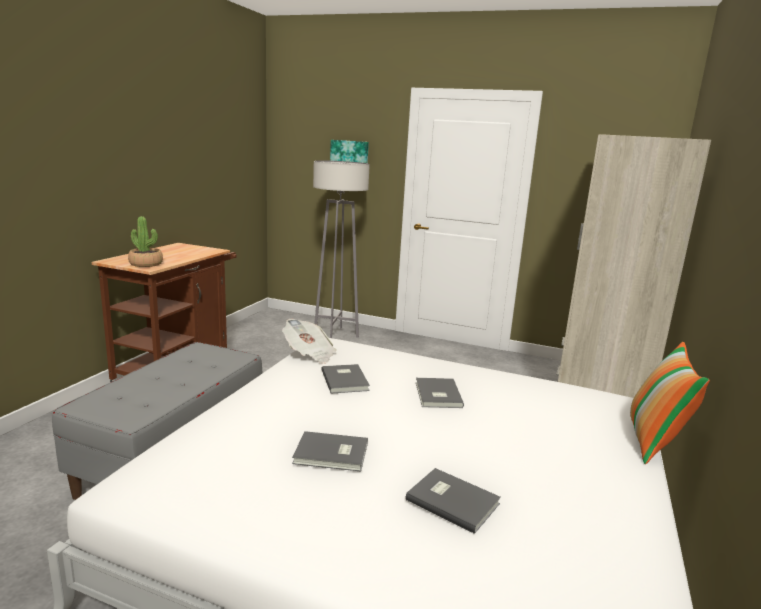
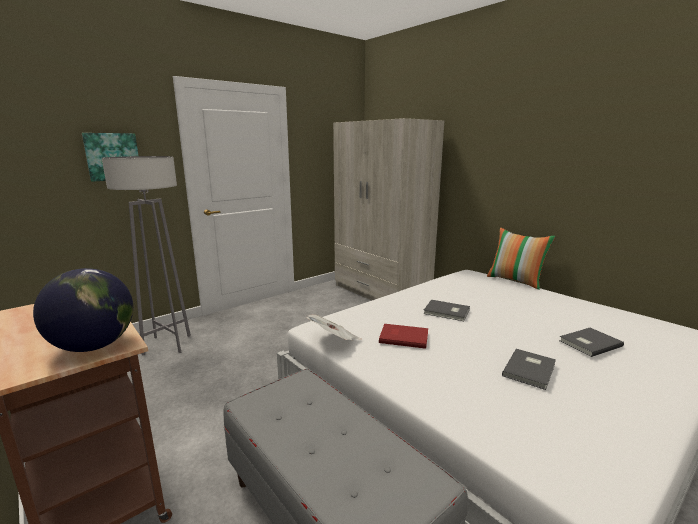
camera: 60 degrees left, 0 degrees up
potted plant [128,216,163,267] -> globe [33,268,133,352]
grey book [321,364,370,394] -> red book [379,324,428,349]

